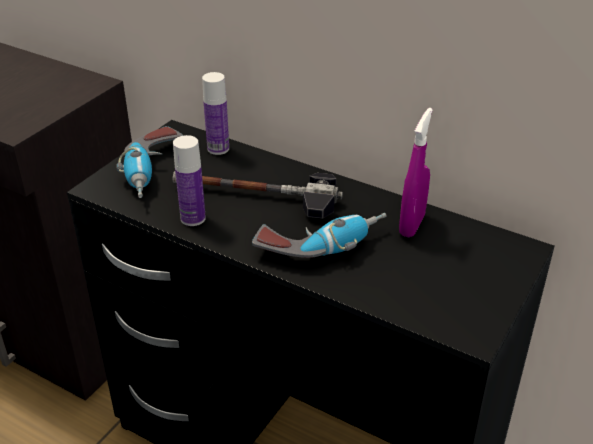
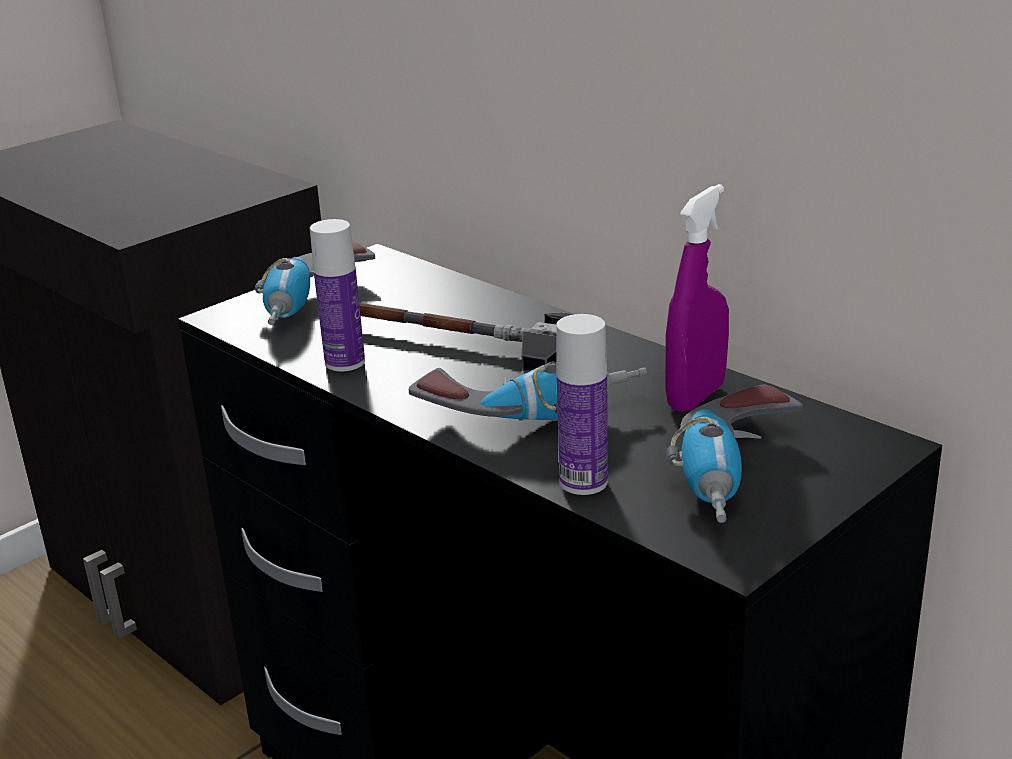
camera: 15 degrees right, 10 degrees down
bottle [202,72,229,155] -> bottle moved to [556,314,608,495]
none -> power drill [666,385,803,523]

